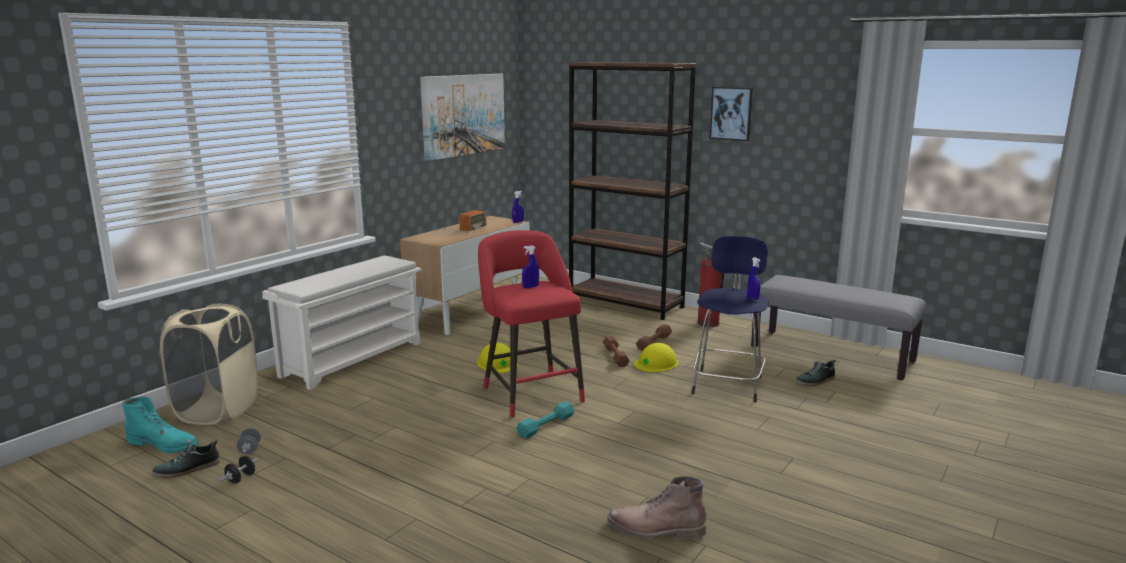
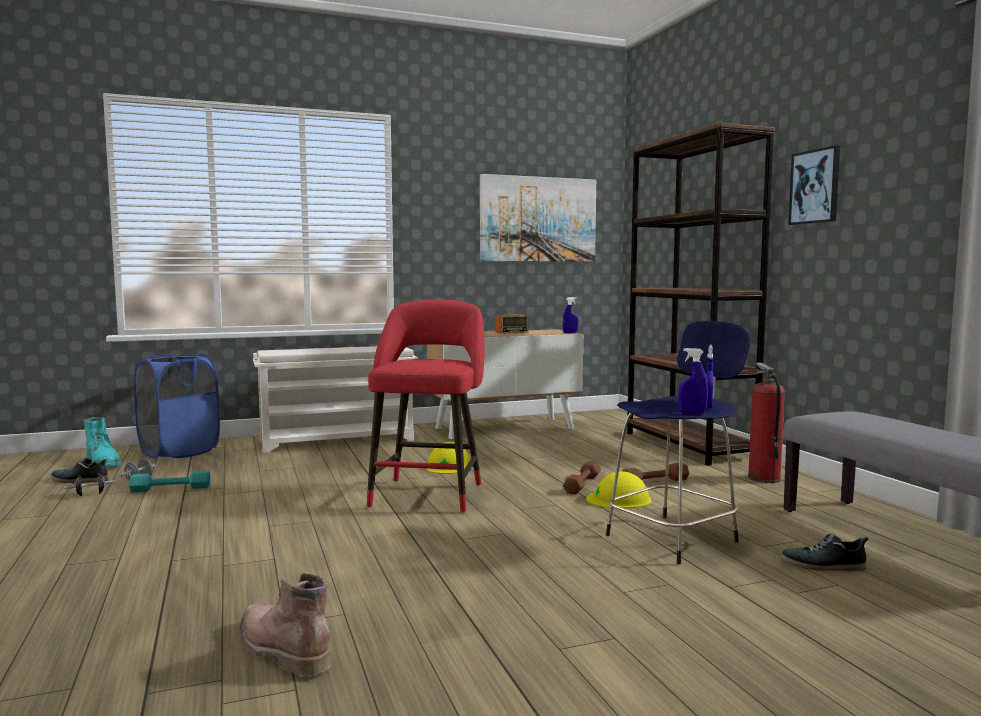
camera: 35 degrees right, 10 degrees down
beige laundry basket [160,304,258,425] -> blue laundry basket [134,354,220,459]
turquoise dumbbell [517,401,575,439] -> turquoise dumbbell moved to [129,471,211,492]
blue spray bottle [522,245,539,288] -> blue spray bottle moved to [678,348,708,414]

